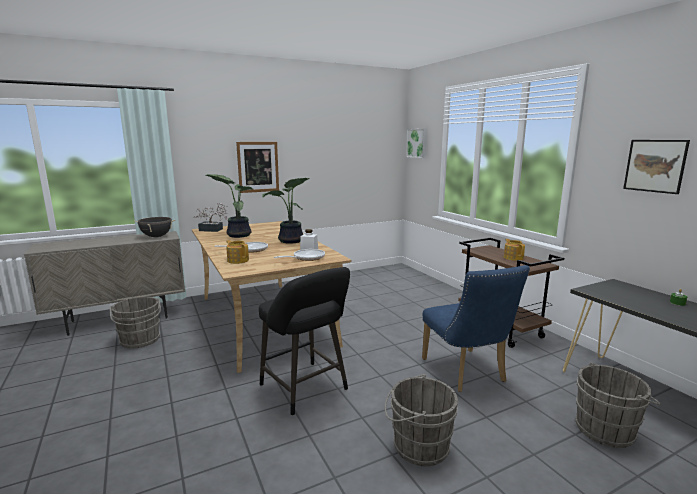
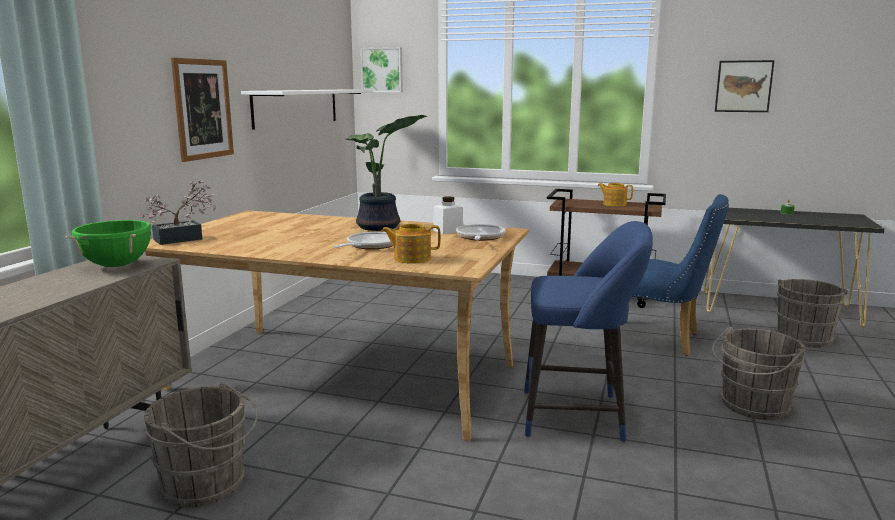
camera: 45 degrees left, 0 degrees up
black cooking pot [134,217,175,237] -> green cooking pot [65,220,155,267]
potted plant [206,174,253,238] -> none
black stool [259,267,350,416] -> blue stool [524,221,653,443]
none -> white shelf [241,90,373,130]

